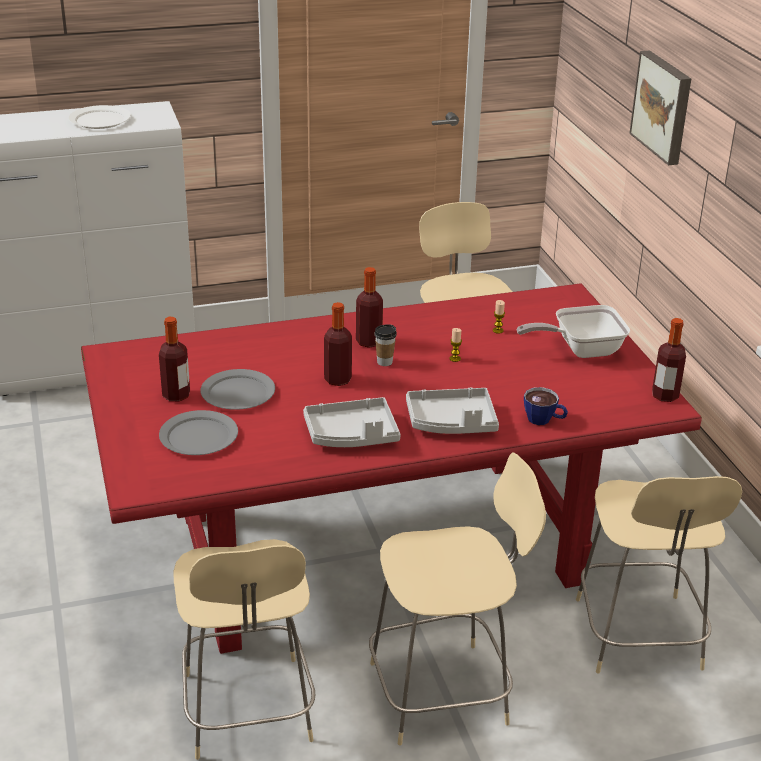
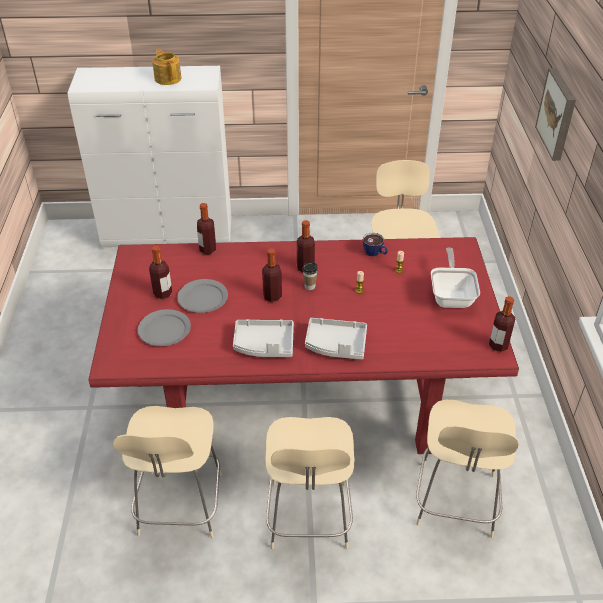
camera: 15 degrees right, 10 degrees up
white plate [69,105,131,129] -> teapot [152,49,181,85]
beige chair [369,452,546,745] -> beige chair turned 90 degrees clockwise [265,417,354,549]
frying pan [517,305,630,358] -> frying pan turned 90 degrees clockwise [431,247,480,308]
cup [524,387,568,425] -> cup moved to [363,233,388,257]
none -> bottle [197,203,216,255]

